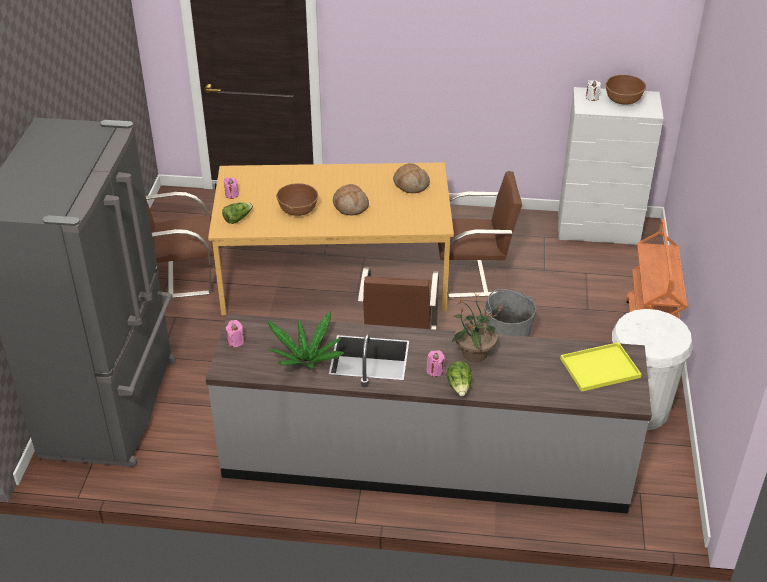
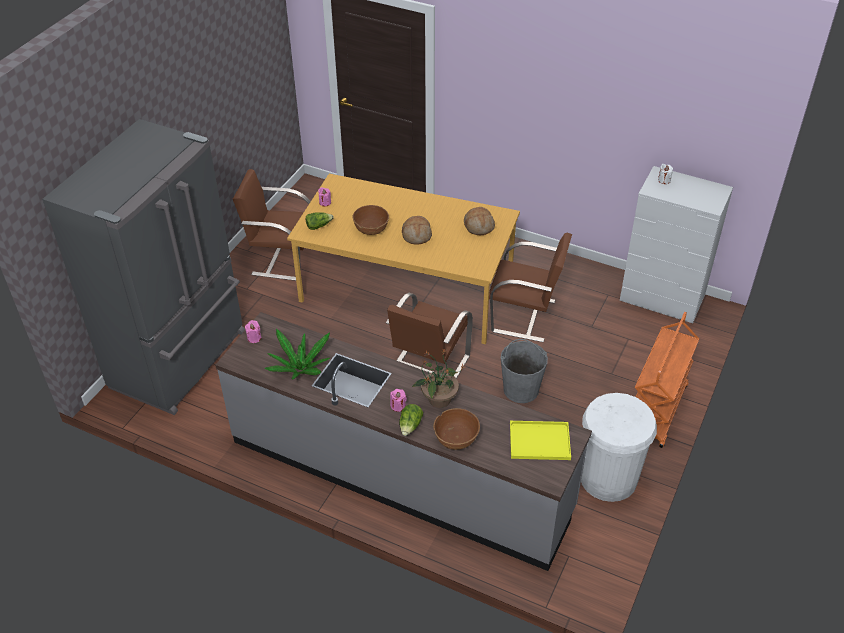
camera: 20 degrees right, 5 degrees up
brown bowl [605,75,646,105] -> brown bowl moved to [433,408,480,450]

